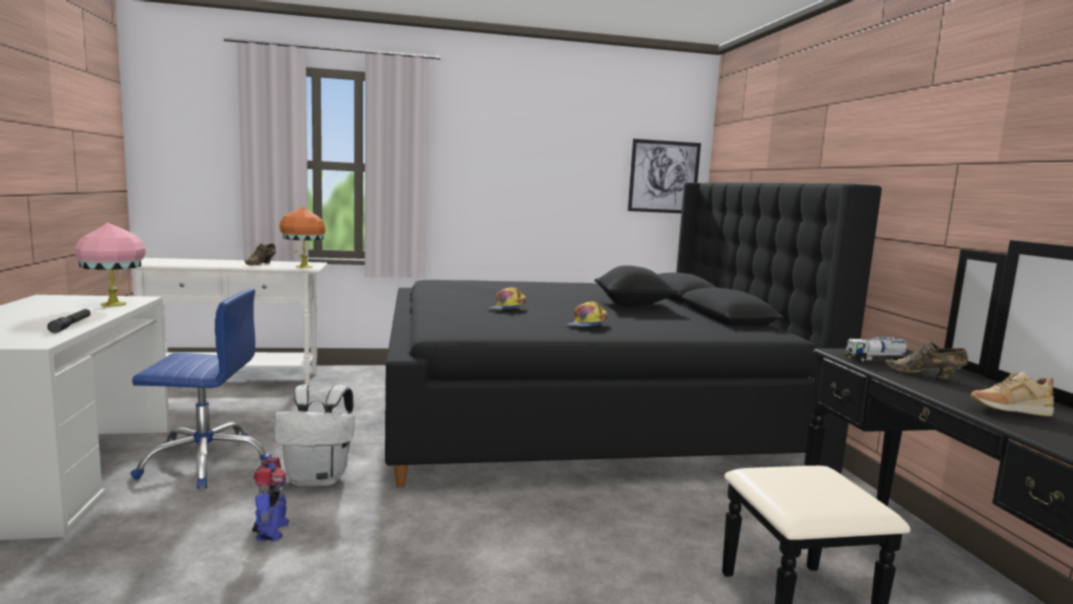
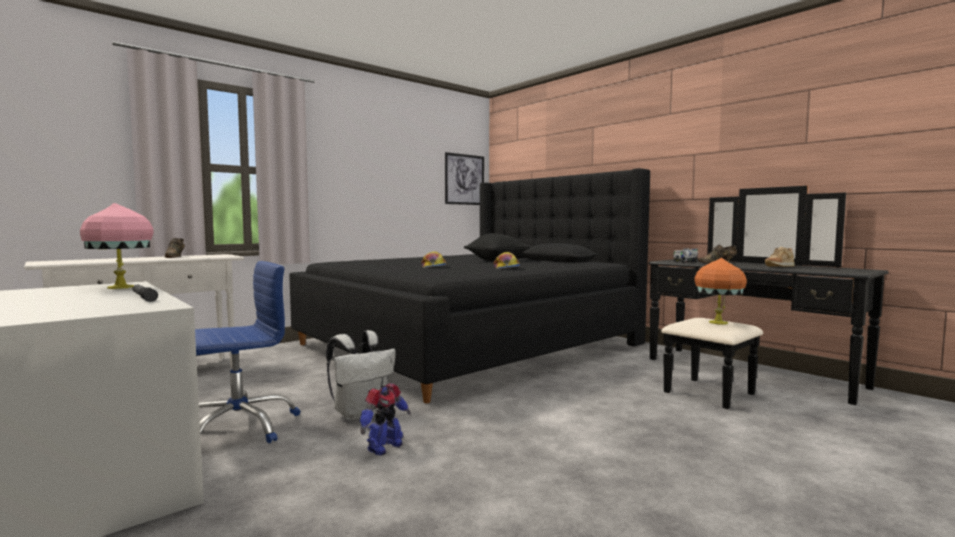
camera: 30 degrees left, 5 degrees down
toy robot [252,457,289,542] -> toy robot turned 75 degrees clockwise [360,384,411,456]
orange table lamp [279,207,325,268] -> orange table lamp moved to [695,258,747,325]

